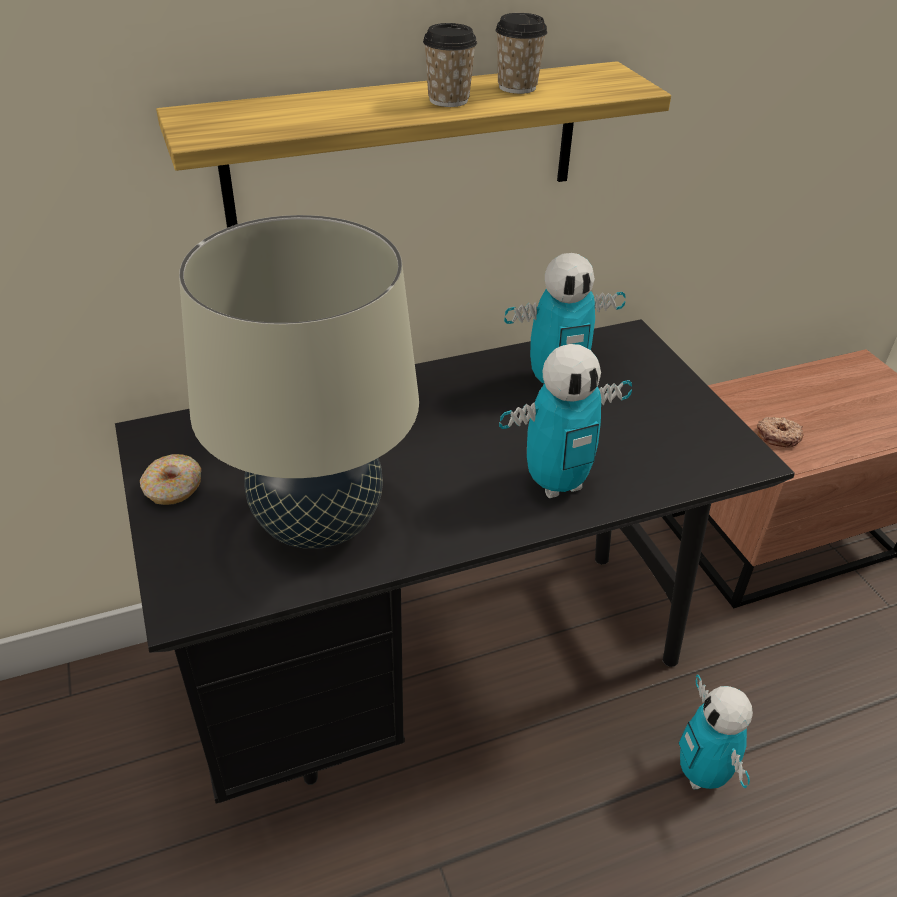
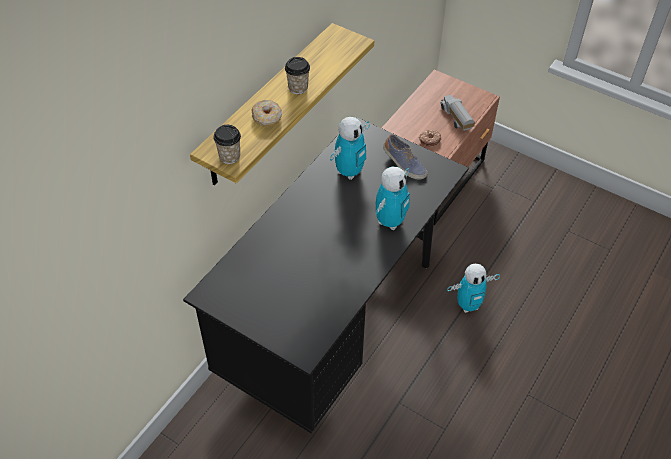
camera: 35 degrees left, 10 degrees up
donut [140,454,201,505] -> donut moved to [251,100,282,127]
beige table lamp [179,215,419,549] -> none
cup [495,13,548,94] -> cup moved to [213,125,241,164]
toy robot [679,675,753,789] -> toy robot turned 60 degrees counterclockwise [447,264,500,313]
none -> shoe [383,134,428,179]
none -> toy truck [440,95,475,131]

